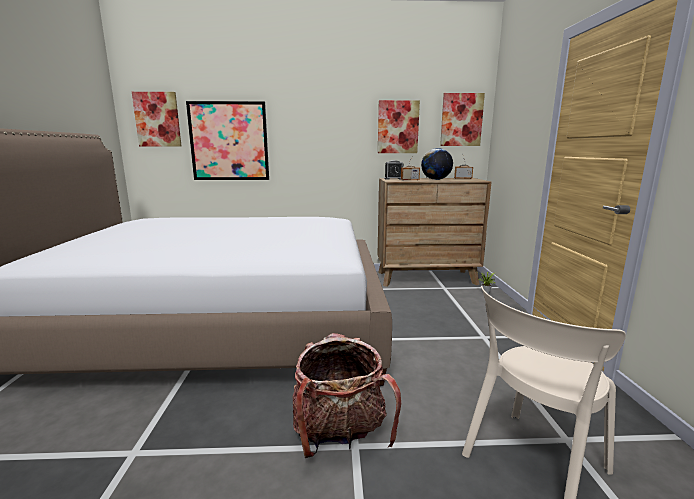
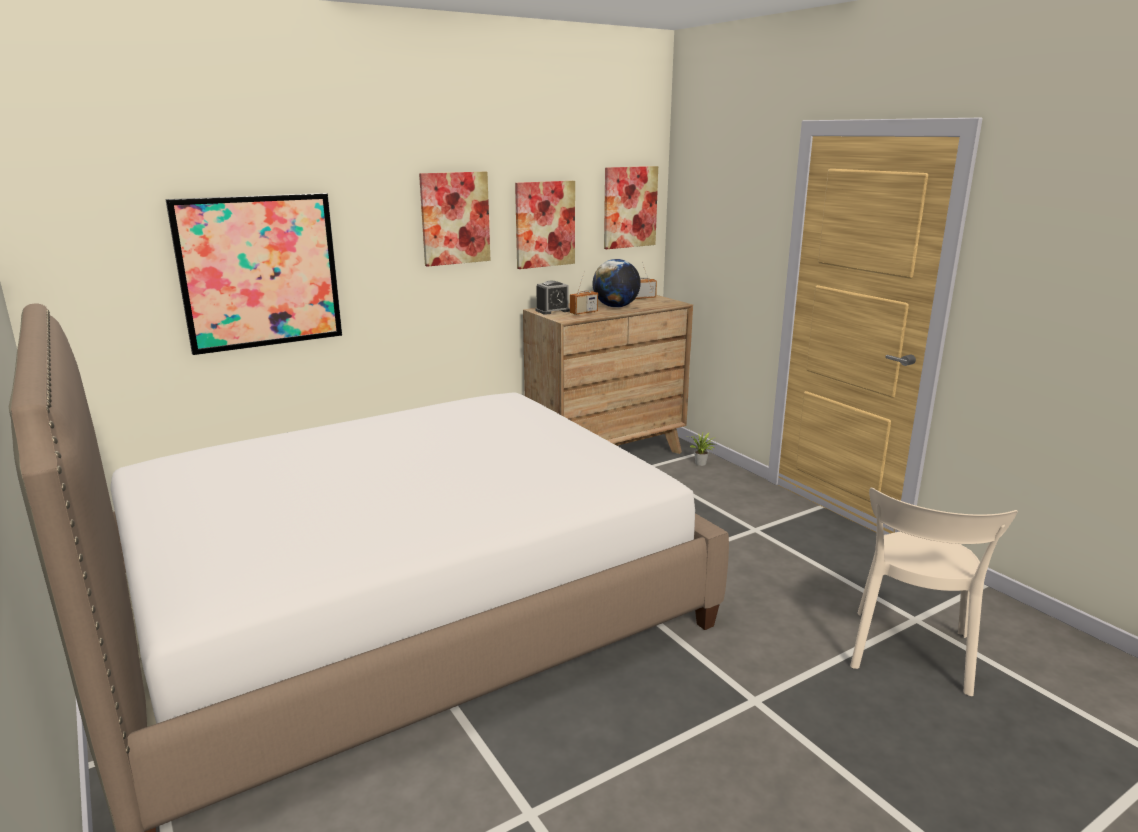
camera: 30 degrees left, 5 degrees up
picture [132,92,181,147] -> picture moved to [419,172,490,267]
backpack [293,333,401,458] -> none

